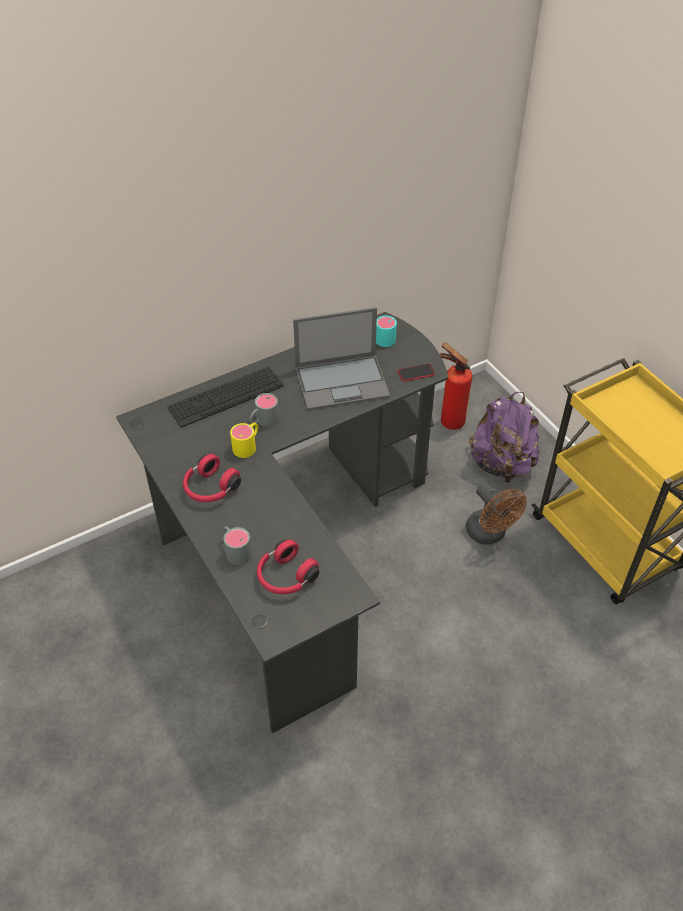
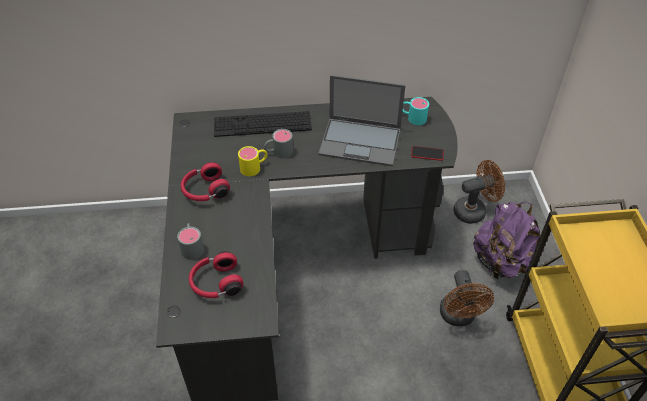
camera: 25 degrees right, 0 degrees up
fire extinguisher [440,342,473,430] -> brown fan [454,160,505,224]

